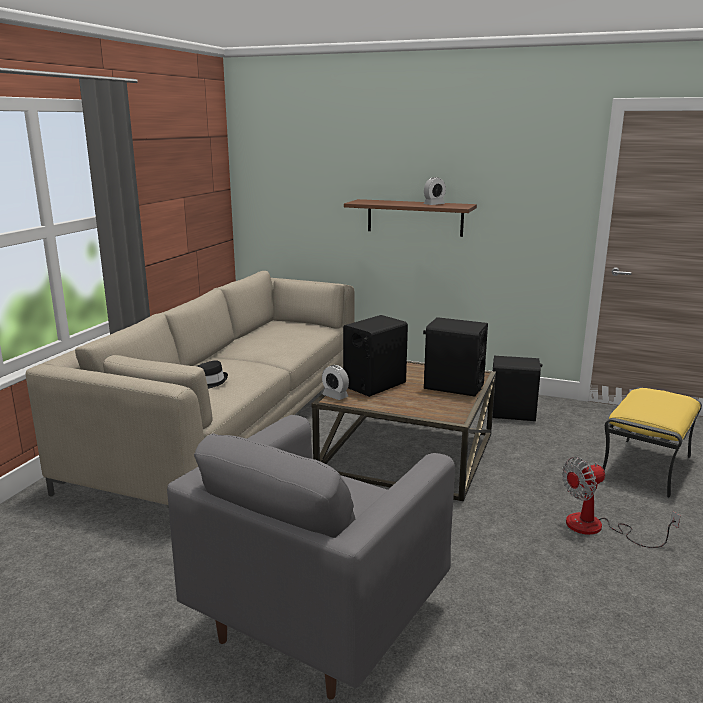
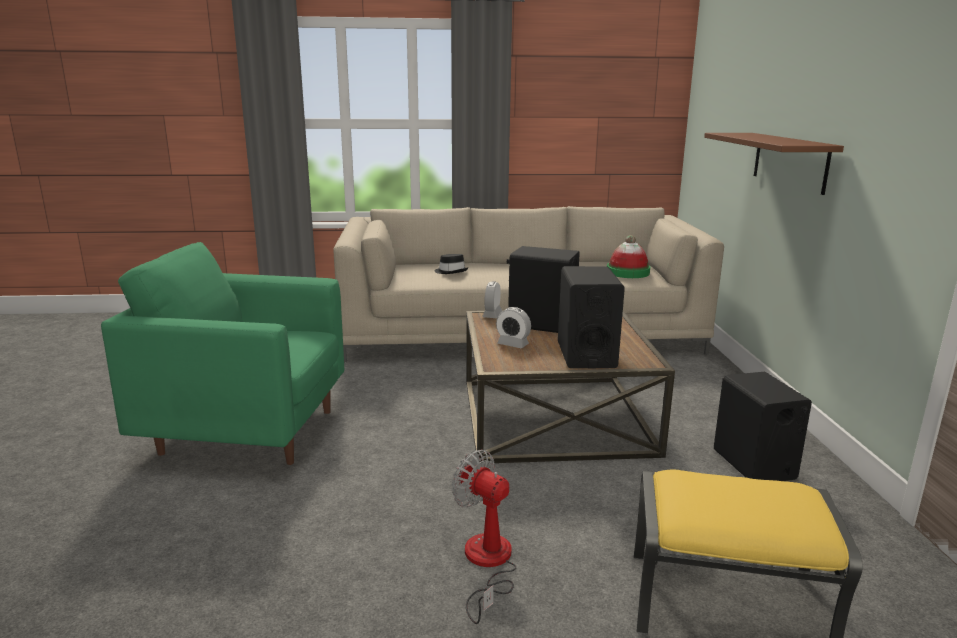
camera: 65 degrees right, 0 degrees up
grey armchair [167,415,455,699] -> green armchair [101,242,344,465]
alarm clock [424,177,446,205] -> alarm clock moved to [496,307,531,348]
none -> hat [607,235,650,278]

